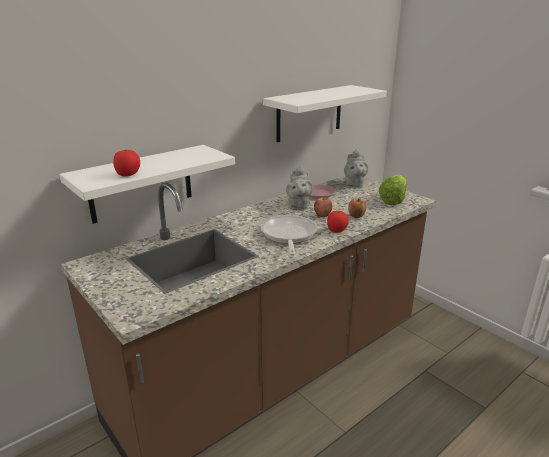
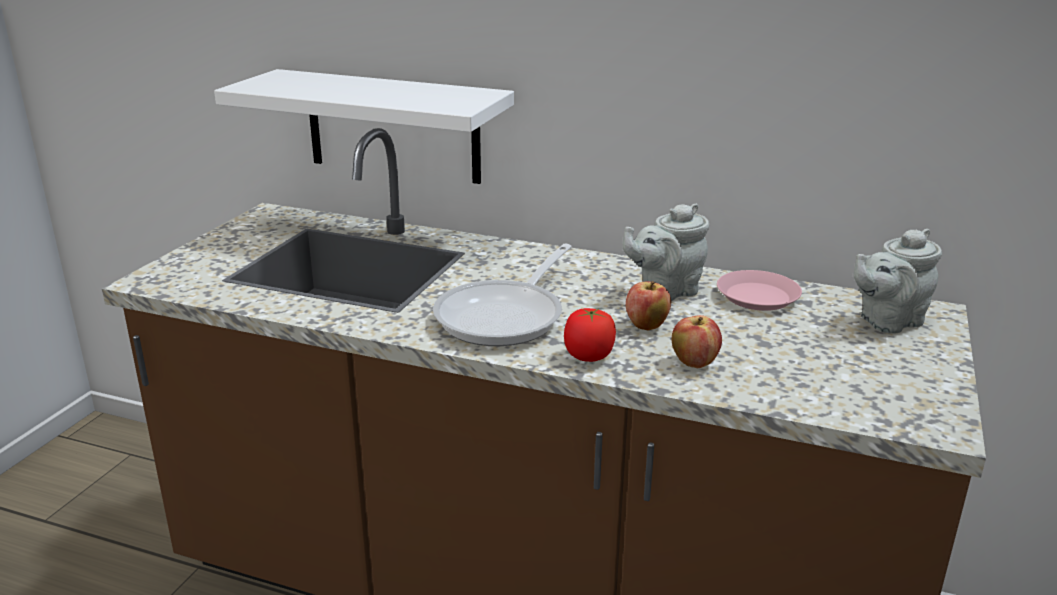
camera: 60 degrees right, 0 degrees up
tomato [113,150,140,177] -> none
frying pan [261,215,317,256] -> frying pan turned 150 degrees clockwise [433,244,572,346]
white shelf [263,85,387,142] -> none
lettuce [379,175,406,205] -> none

